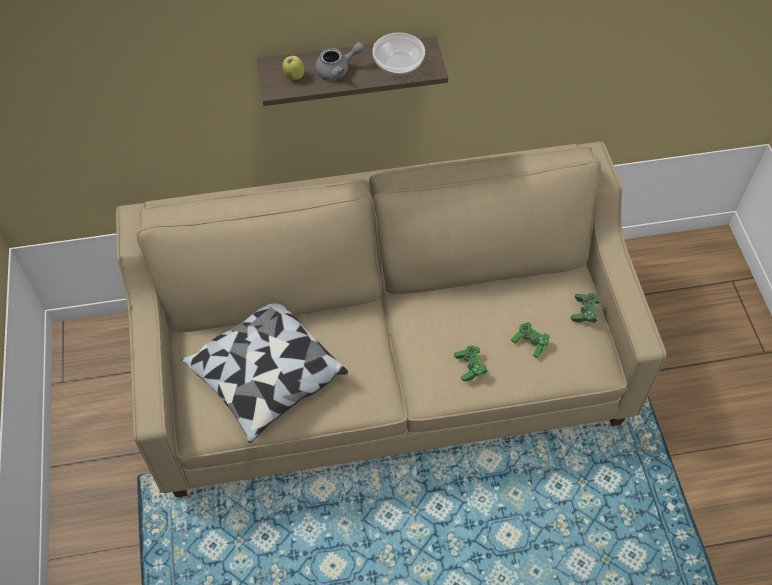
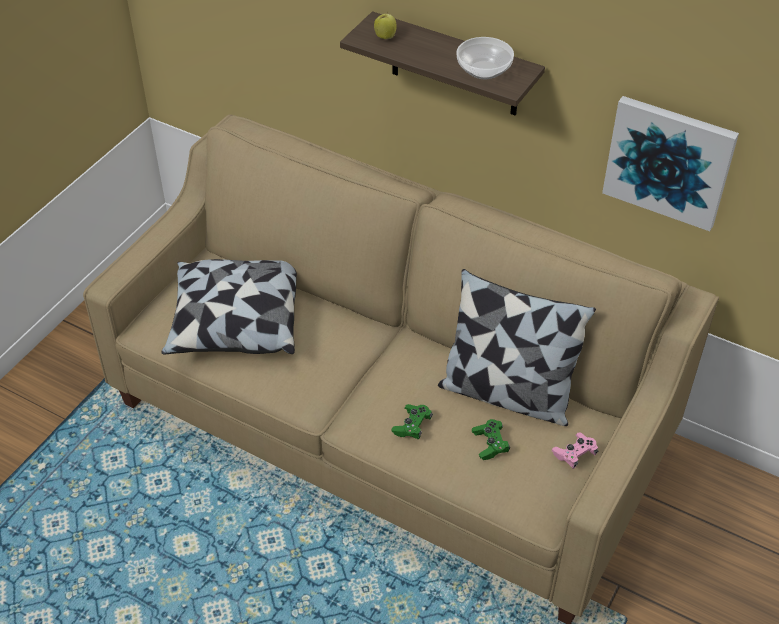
camera: 40 degrees right, 10 degrees down
grey teapot [315,42,365,80] -> none
green game controller [571,293,601,323] -> pink game controller [552,432,598,469]
none -> pillow [438,269,596,426]
none -> picture [602,96,739,231]

